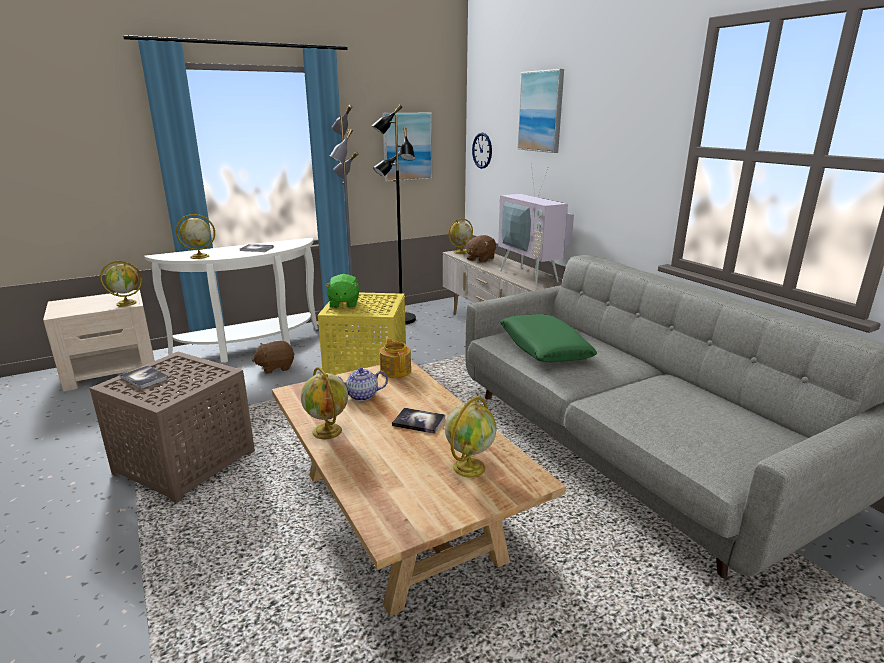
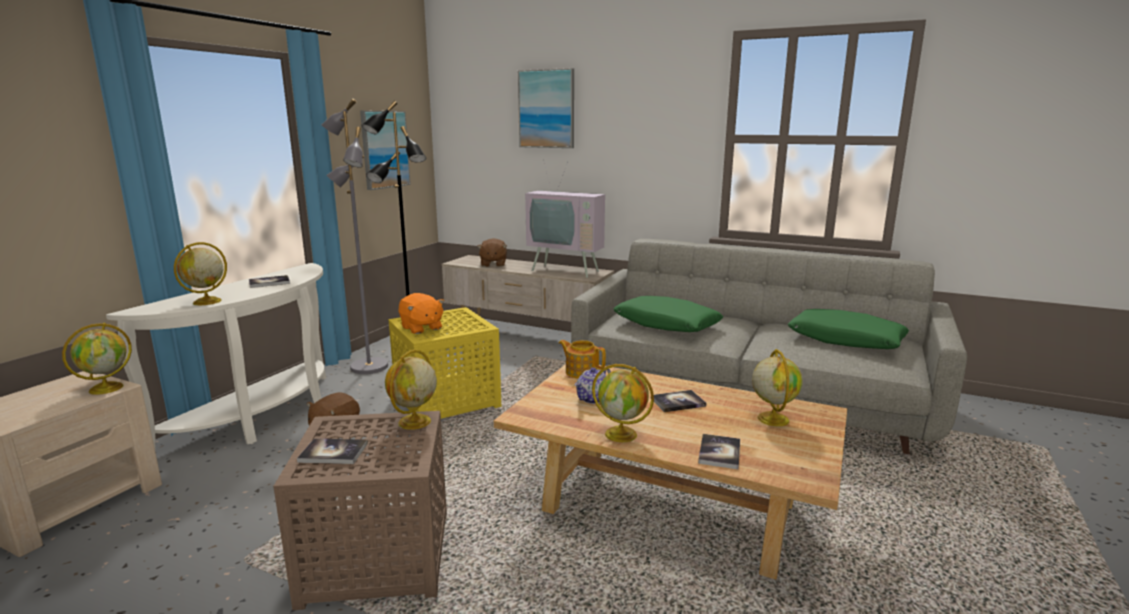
camera: 35 degrees left, 5 degrees down
green plush toy [324,274,359,308] -> orange plush toy [399,293,444,334]
globe [448,218,473,254] -> globe moved to [385,350,437,430]
wall clock [472,133,492,169] -> none
none -> book [698,434,740,469]
none -> green pillow [788,309,909,349]

